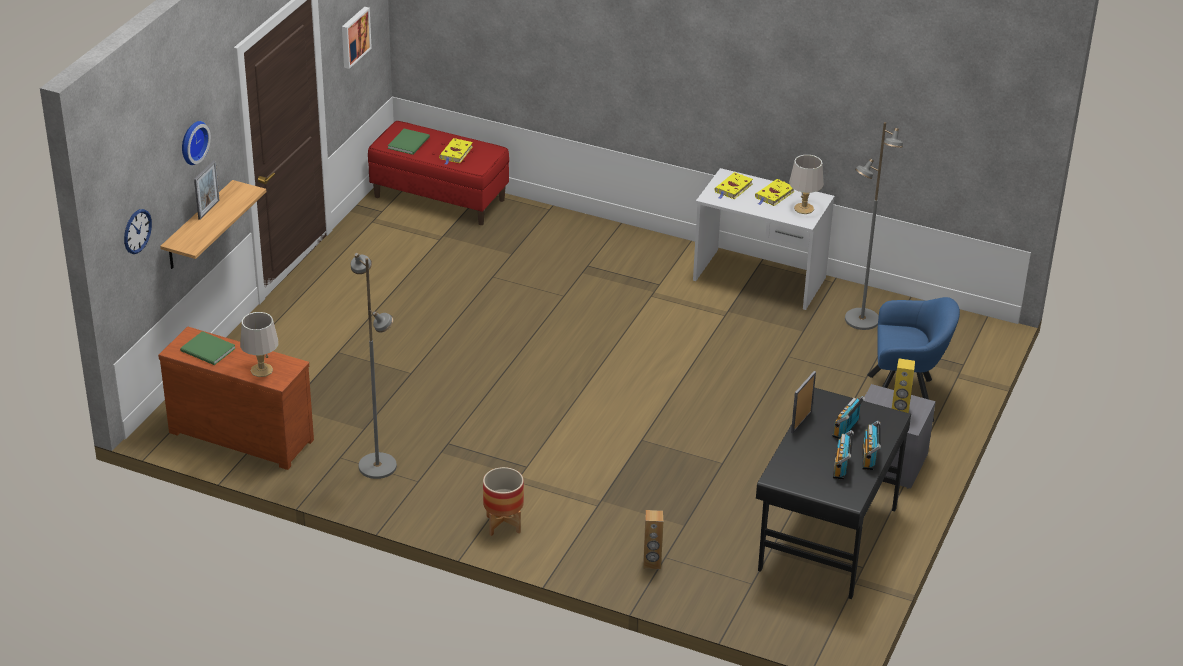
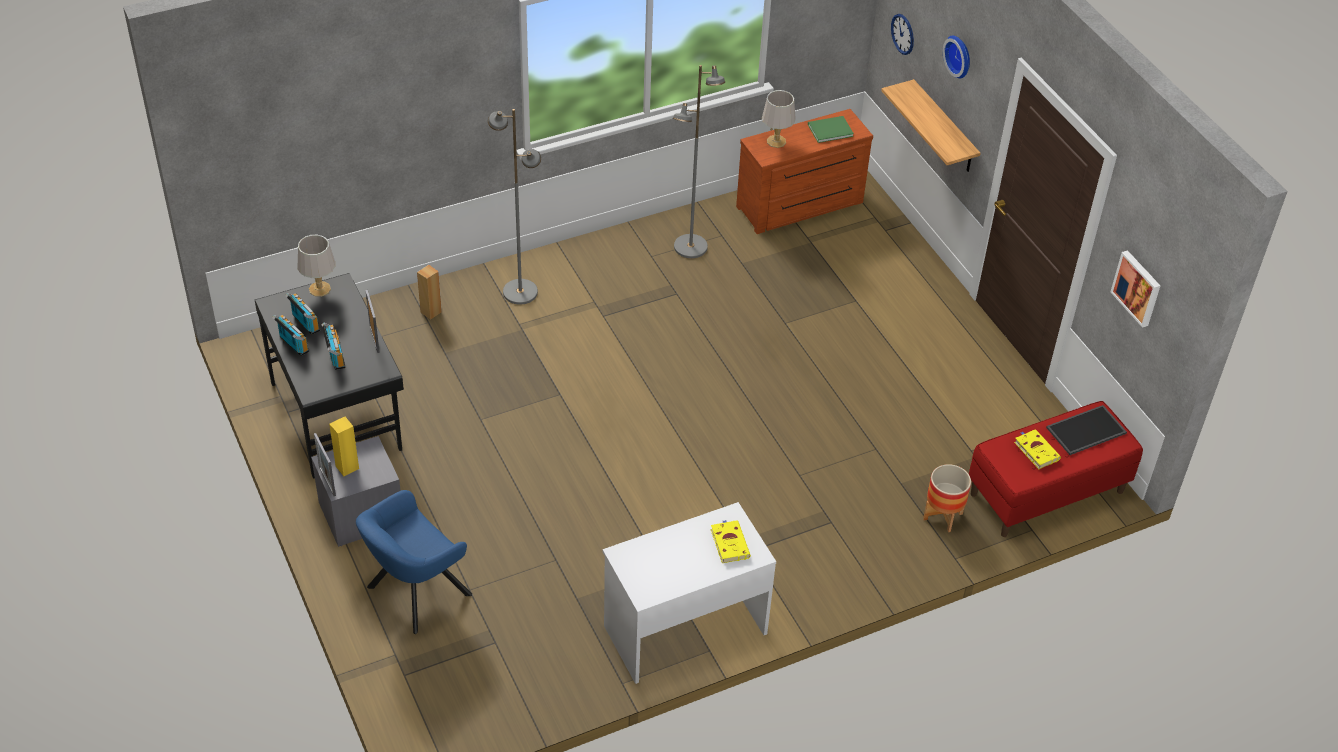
camera: 130 degrees right, 10 degrees up
picture frame [194,160,220,220] -> picture frame moved to [314,433,336,496]
green book [388,129,430,155] -> tray [1046,405,1127,455]
planter [483,467,524,536] -> planter moved to [923,464,971,532]
yellow book [755,179,795,206] -> none
grey table lamp [789,155,824,214] -> grey table lamp moved to [298,235,335,297]
grey floor lamp [845,122,903,330] -> grey floor lamp moved to [488,109,541,305]

